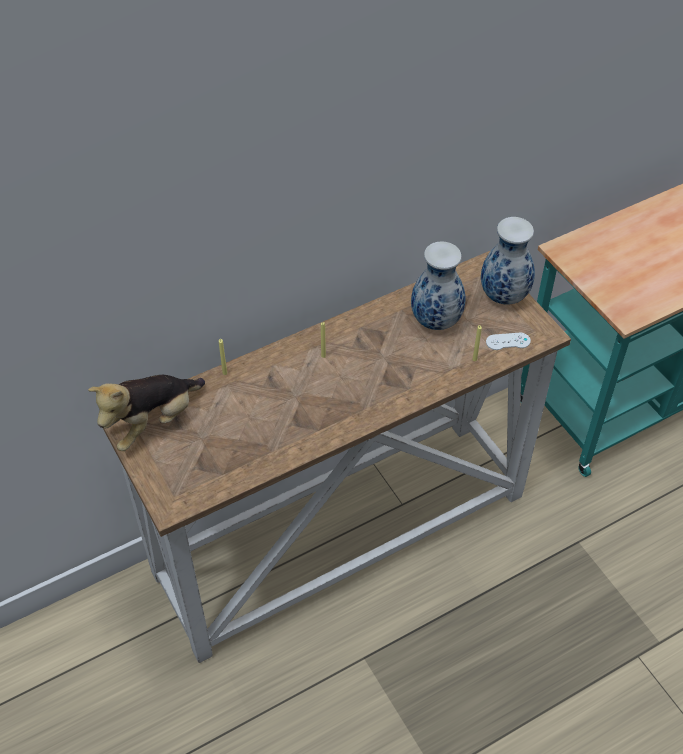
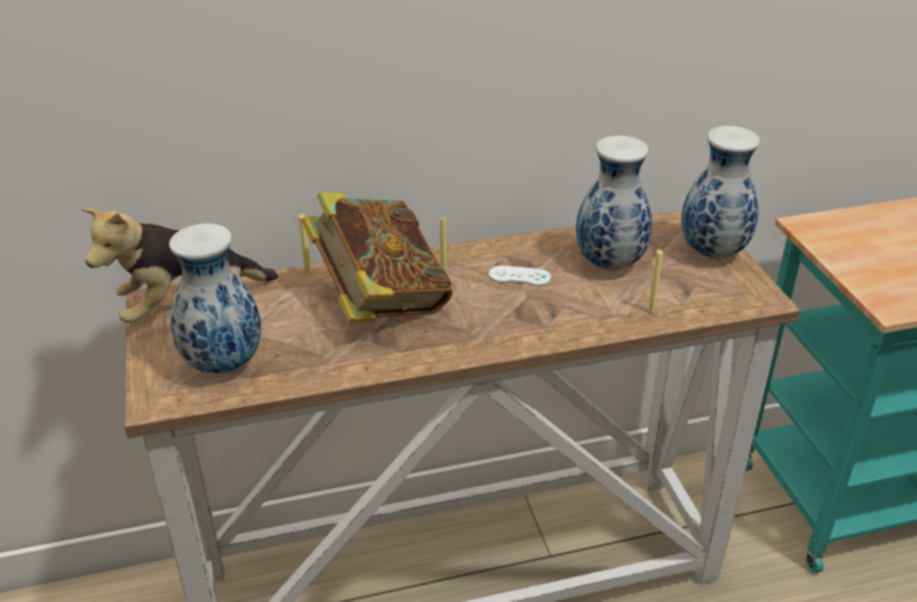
camera: 15 degrees right, 15 degrees down
white game controller [486,333,531,350] -> white game controller moved to [489,266,551,286]
none -> vase [169,223,261,374]
none -> book [301,192,453,323]

